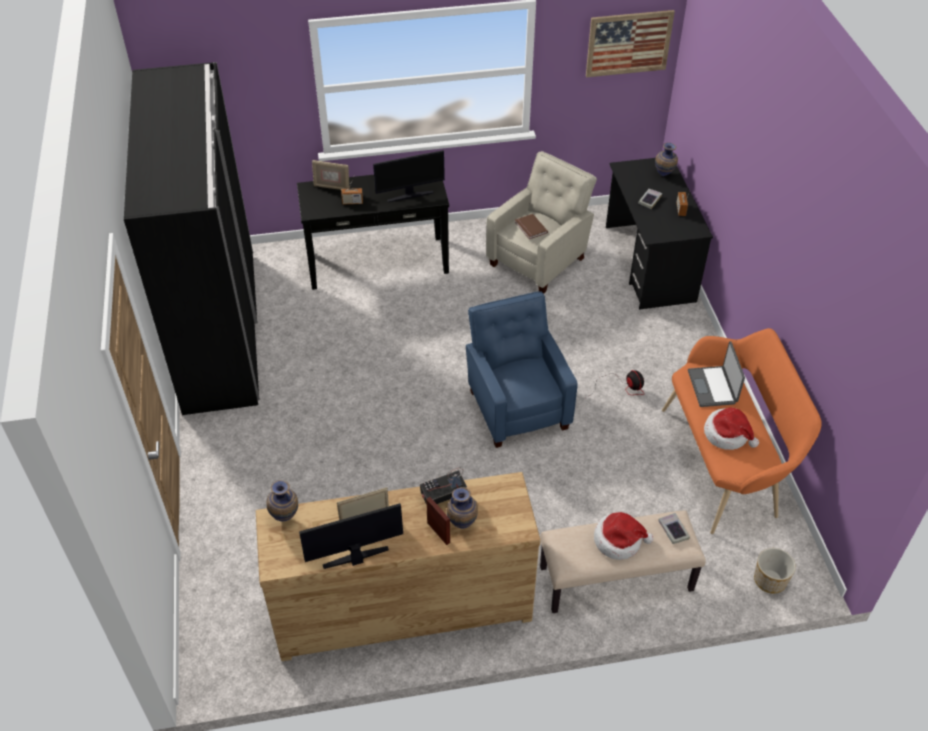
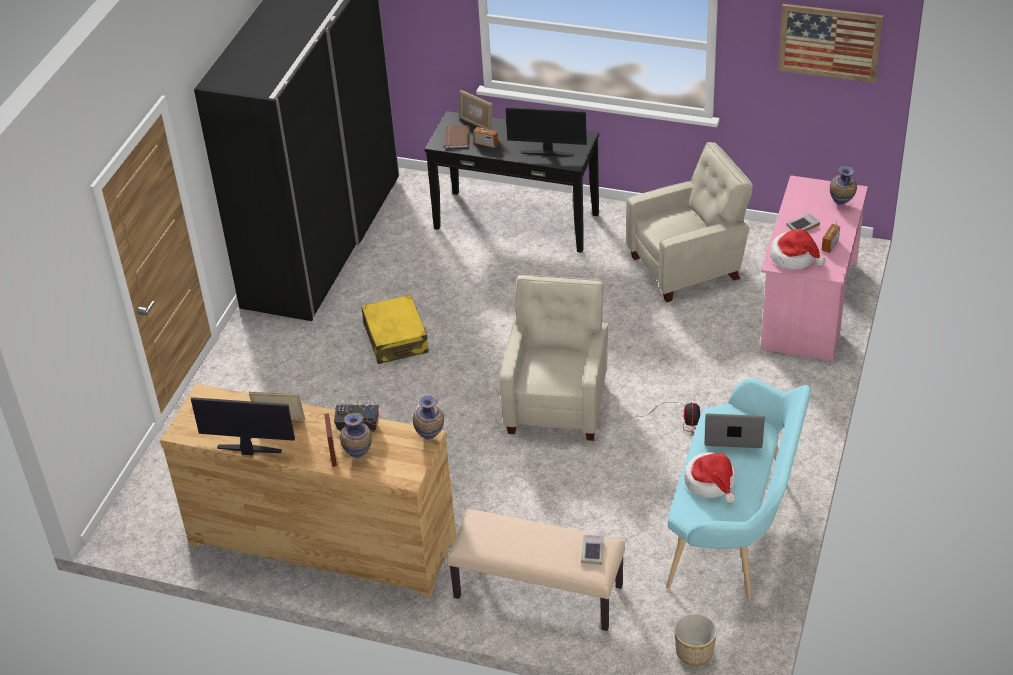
camera: 30 degrees right, 5 degrees down
vase [266,480,298,521] -> vase moved to [412,395,444,440]
blue armchair [466,291,578,448] -> beige armchair [500,275,609,441]
brown book [515,214,548,239] -> brown book moved to [445,125,470,149]
hat [594,512,653,560] -> hat moved to [770,229,826,270]
black desk [606,158,713,310] -> pink desk [761,175,868,361]
orange bench [662,328,822,534] -> turquoise bench [666,378,811,599]
laptop [688,341,745,407] -> laptop turned 75 degrees clockwise [705,413,765,448]
none -> yellow suitcase [361,295,429,364]

